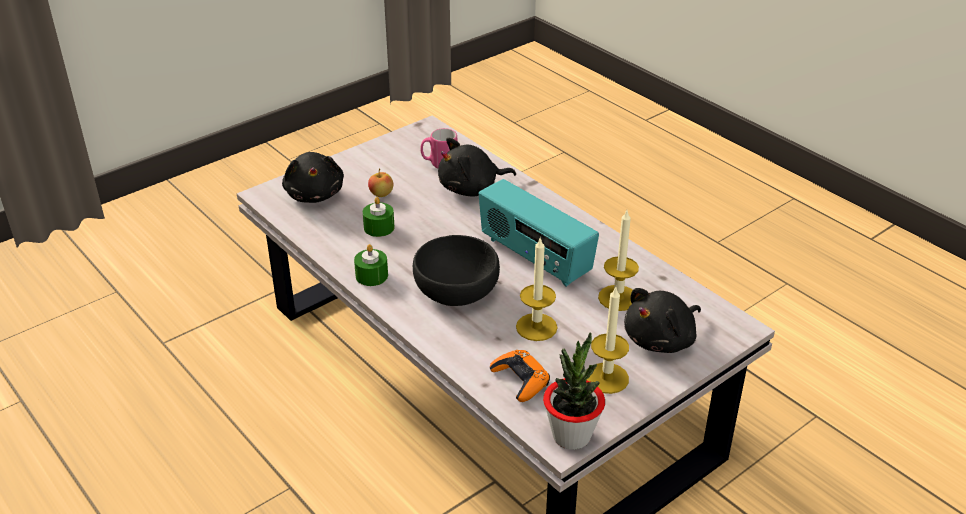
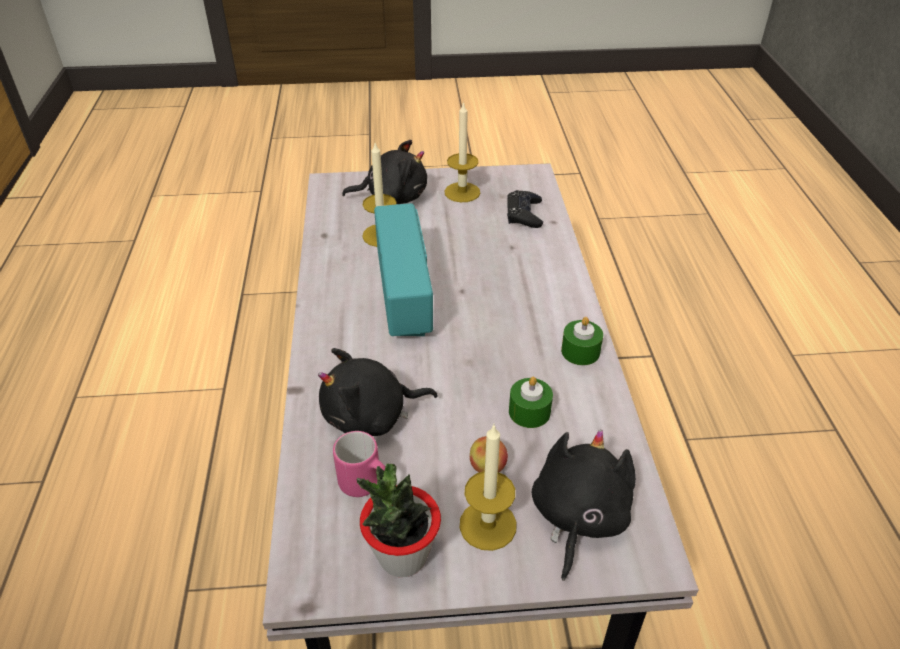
camera: 145 degrees left, 5 degrees up
black bowl [413,235,500,306] -> none
black plush toy [438,138,516,197] -> black plush toy turned 150 degrees clockwise [318,348,438,436]
orange game controller [490,350,550,402] -> black game controller [507,190,543,228]
candle [516,237,558,341] -> candle moved to [460,425,516,551]
potted plant [543,332,605,450] -> potted plant moved to [357,463,441,577]

